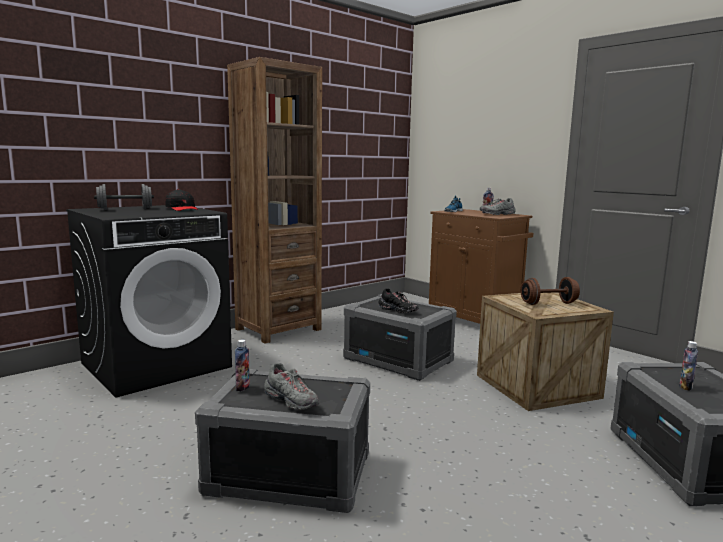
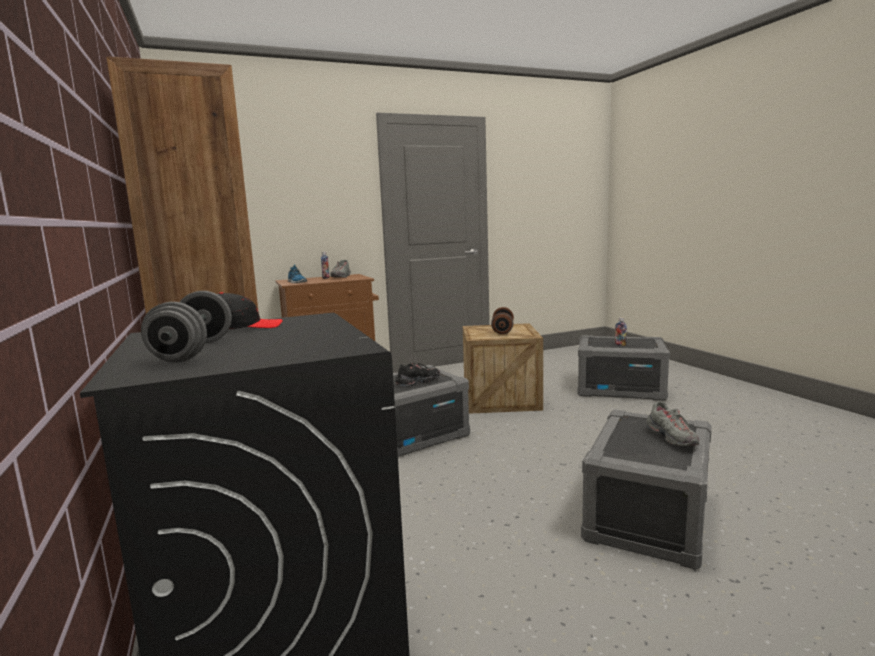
camera: 70 degrees left, 0 degrees up
bottle [235,340,250,391] -> none
grey shoe [264,363,319,410] -> grey shoe turned 105 degrees clockwise [646,402,699,446]

